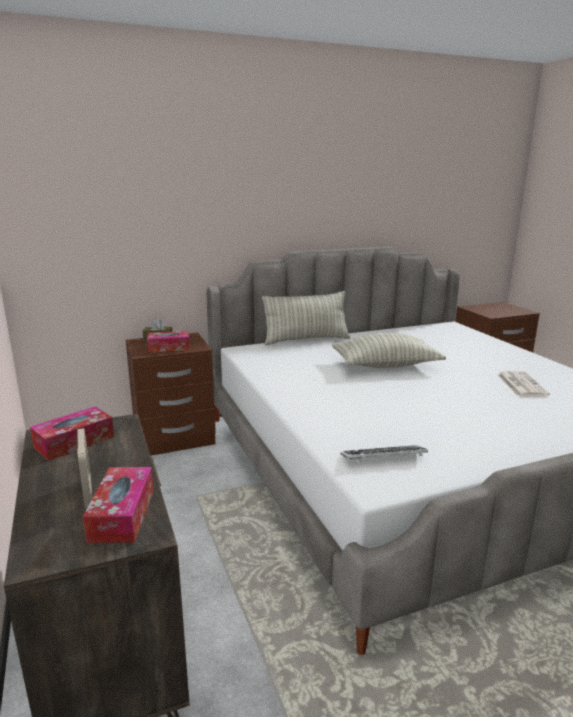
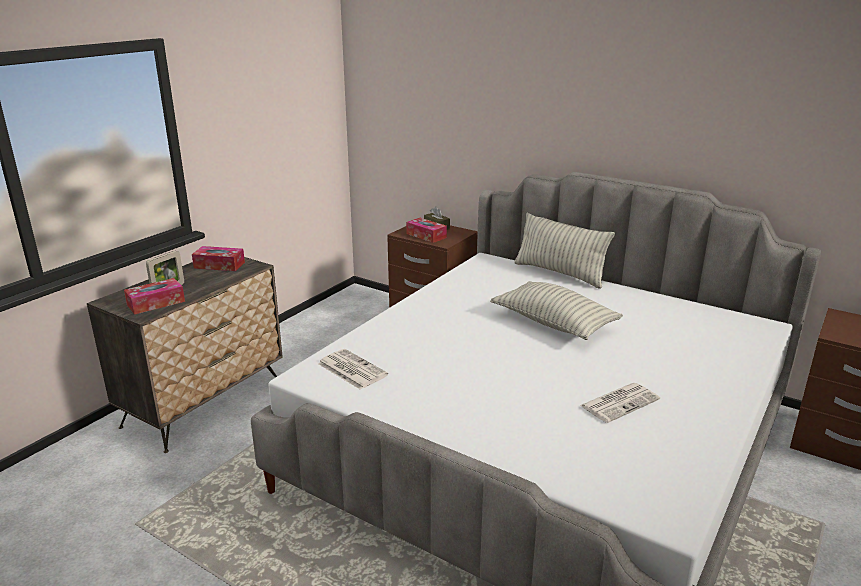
camera: 55 degrees right, 5 degrees up
keyboard [341,445,428,462] -> newspaper [318,349,388,390]

